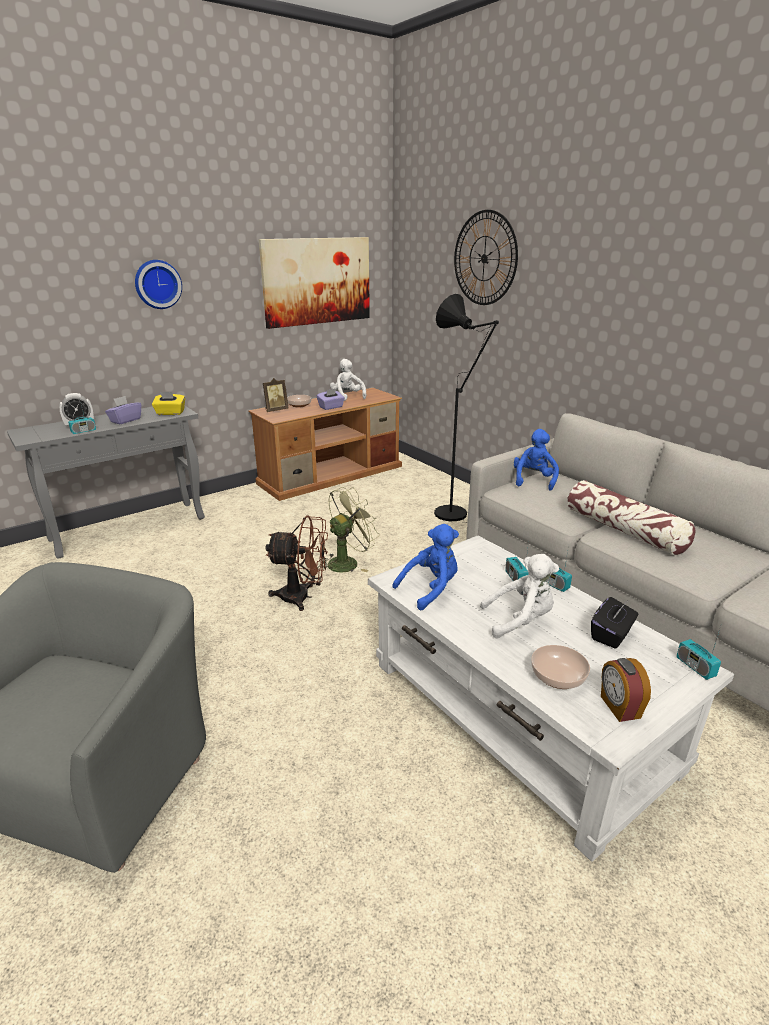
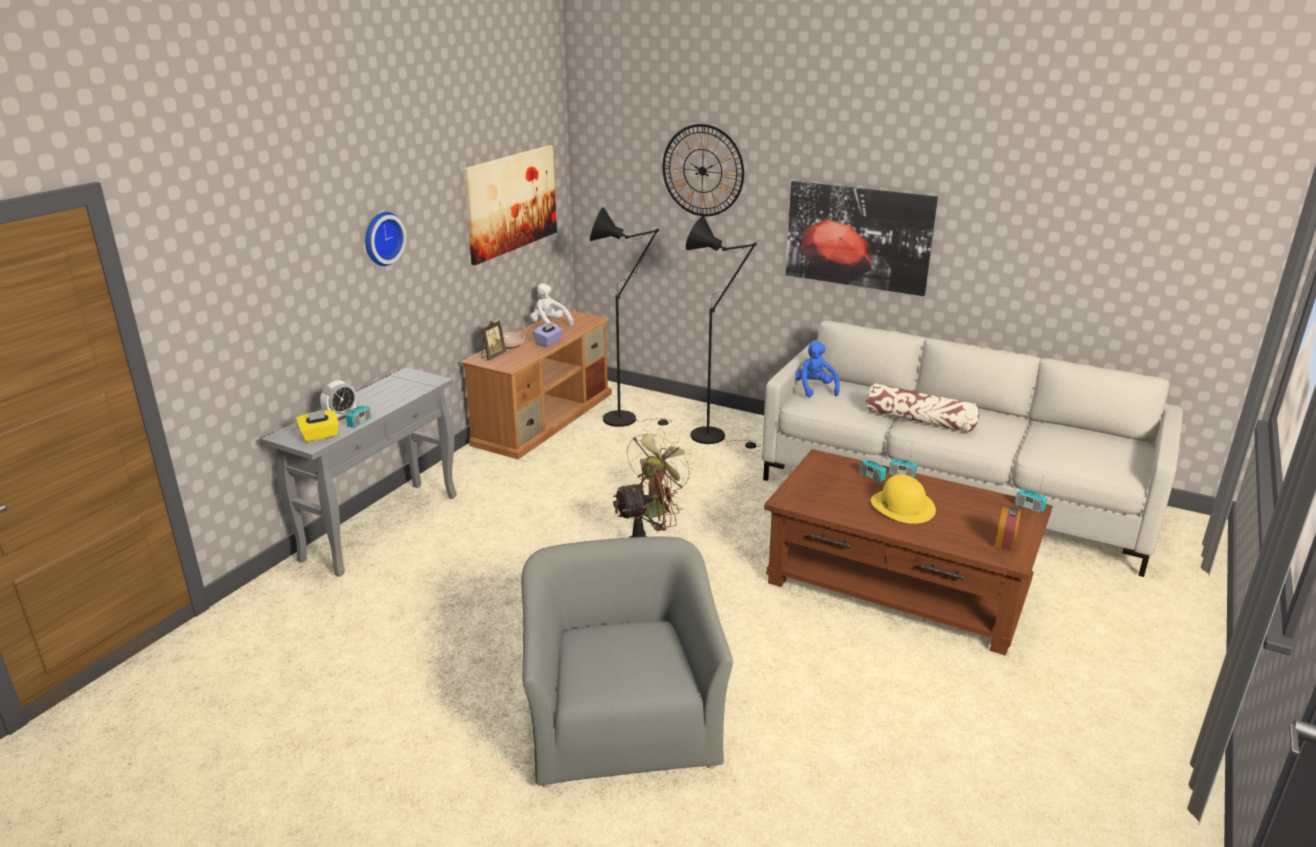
camera: 25 degrees left, 0 degrees up
purple tissue box [105,396,141,424] -> none
yellow tissue box [152,392,185,415] -> yellow tissue box moved to [296,410,339,442]
white coffee table [368,535,734,862] -> brown coffee table [764,449,1053,656]
blue plush toy [392,524,459,610] -> none
white plush toy [480,554,559,639] -> yellow hat [871,474,936,524]
bowl [531,645,590,689] -> none
black tissue box [591,597,638,648] -> none
alarm clock [601,658,651,722] -> alarm clock turned 120 degrees counterclockwise [995,507,1021,551]
none -> black floor lamp [590,207,672,427]
none -> picture [785,181,938,296]

